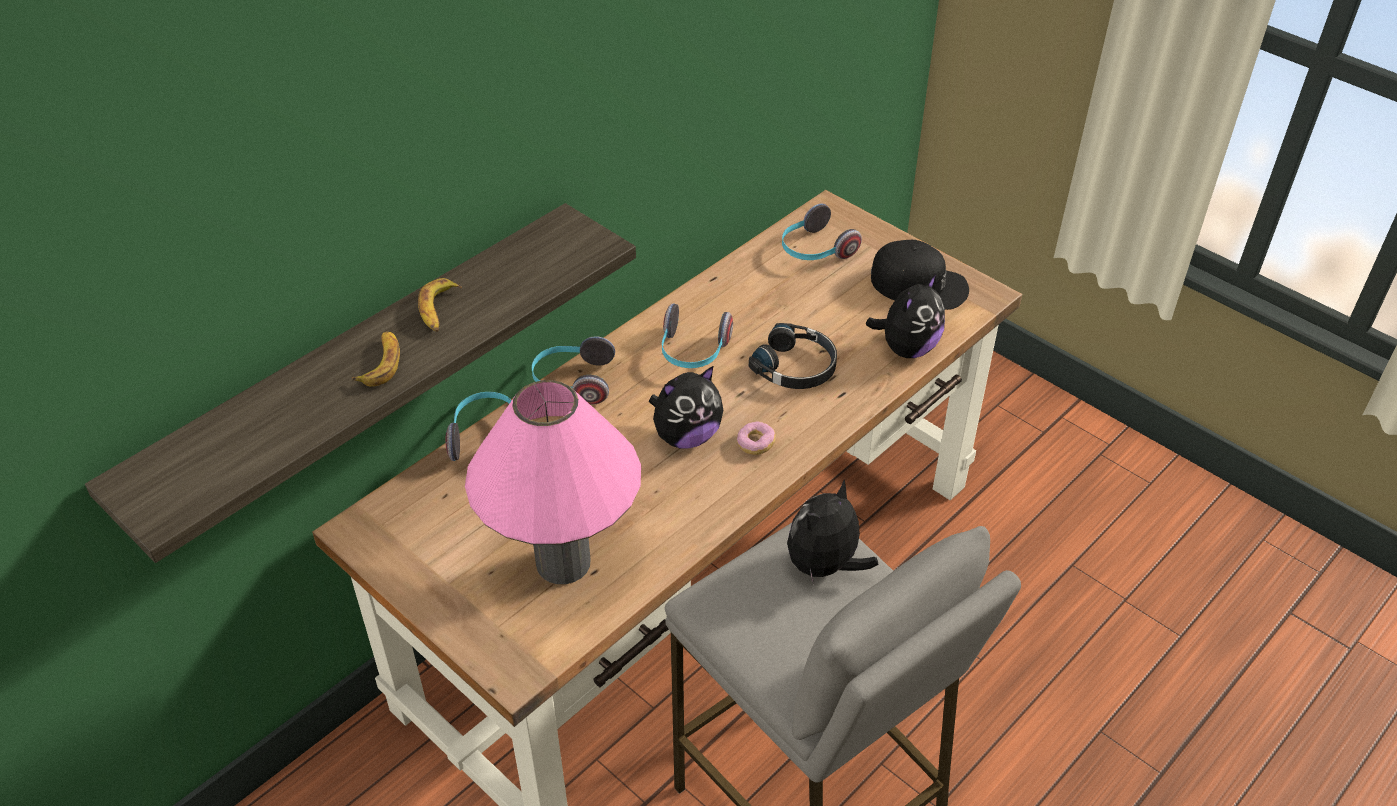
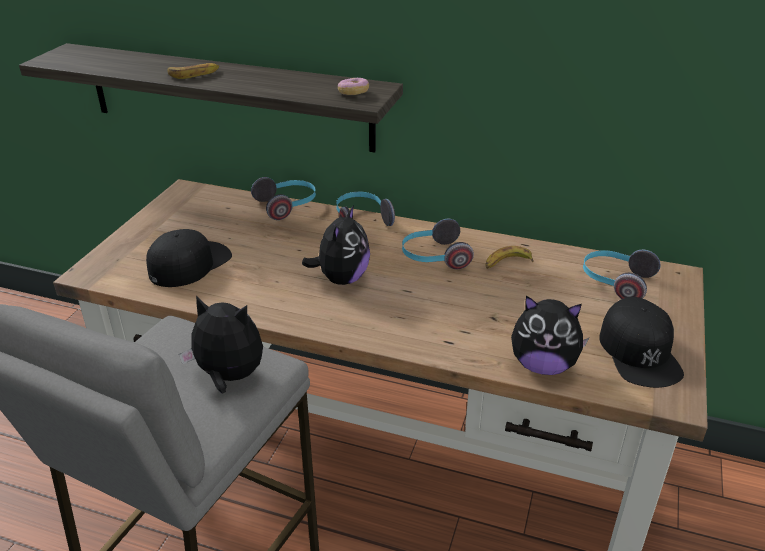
camera: 65 degrees right, 10 degrees down
banana [418,278,462,332] -> banana moved to [486,246,534,269]
pink table lamp [465,380,641,584] -> black cap [146,229,232,287]
plush toy [649,365,723,448] -> plush toy turned 105 degrees counterclockwise [302,205,370,285]
donut [737,421,776,455] -> donut moved to [338,78,369,95]
black headphones [749,323,837,389] -> none

